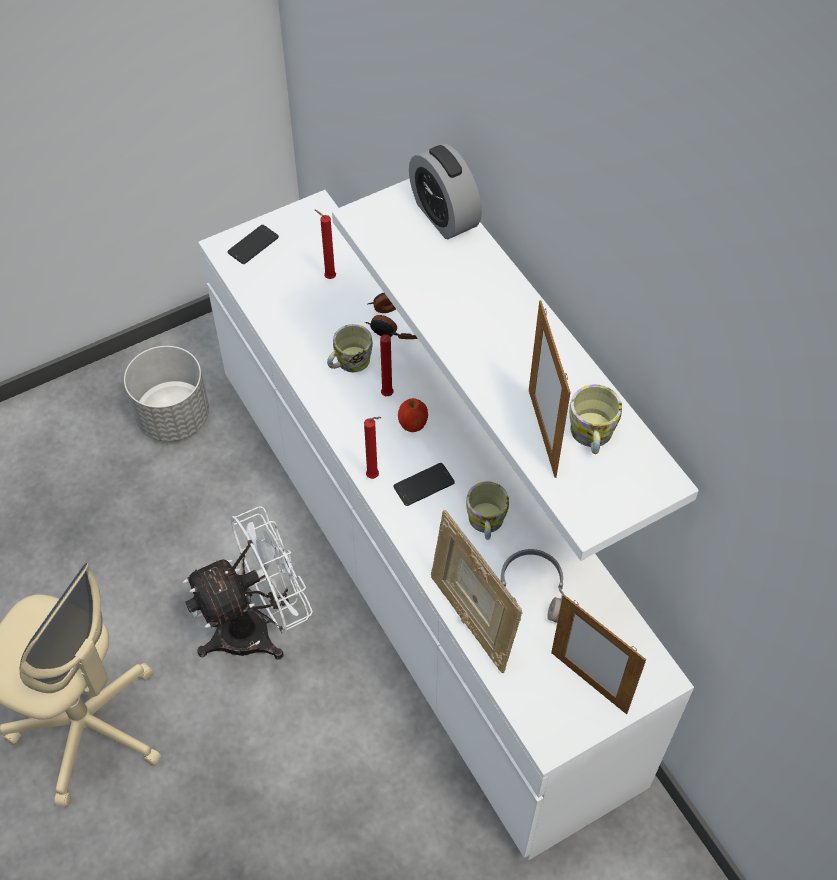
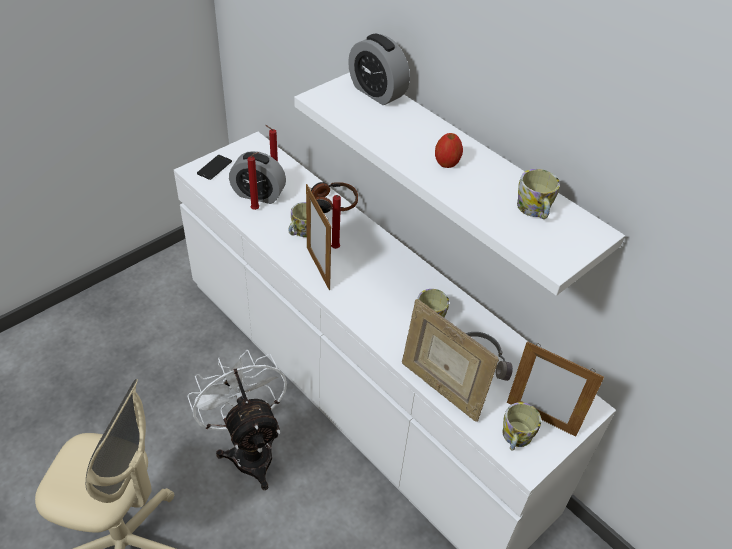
camera: 15 degrees left, 10 degrees down
grey planter [124,346,209,442] -> none
white fan [183,506,313,660] -> white fan turned 75 degrees counterclockwise [187,350,287,490]
red candle [364,417,381,479] -> red candle moved to [247,152,259,210]
phone [393,463,455,506] -> none
apple [398,398,428,432] -> apple moved to [435,133,463,168]
picture frame [529,300,571,478] -> picture frame moved to [306,184,331,290]
none -> alarm clock [229,151,286,204]
none -> mug [503,402,541,451]

